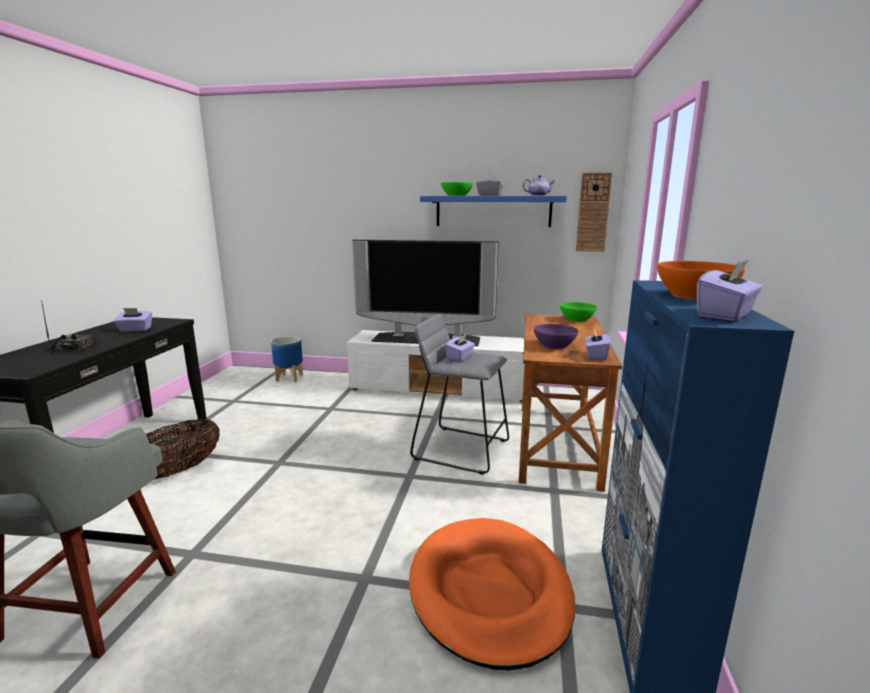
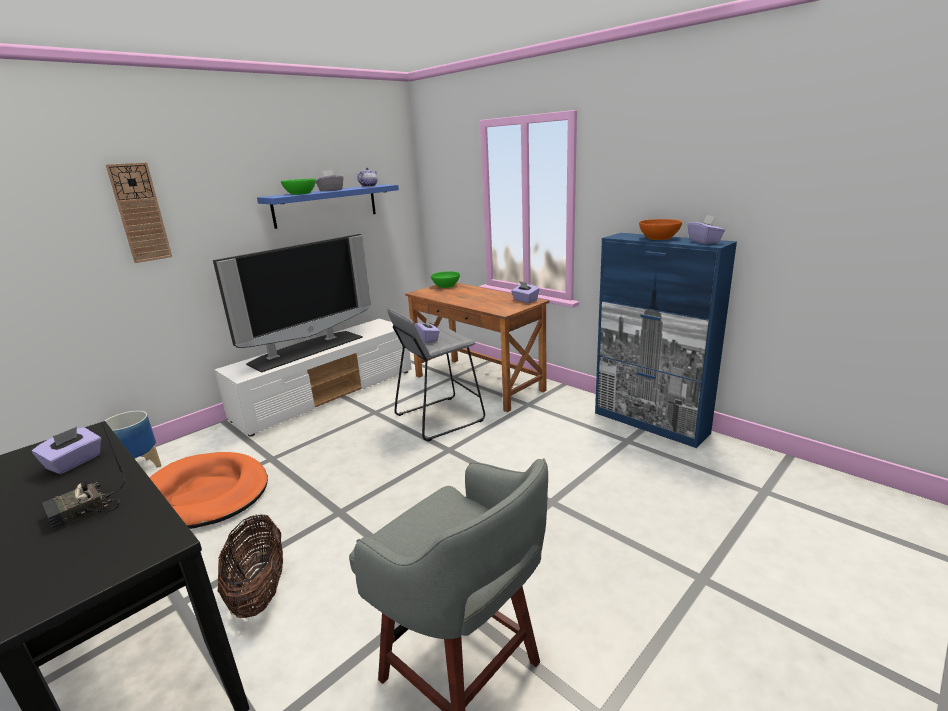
camera: 55 degrees left, 5 degrees up
radio [41,301,96,353] -> radio turned 75 degrees counterclockwise [42,422,125,530]
orange dog bed [409,518,575,671] -> orange dog bed moved to [149,452,268,529]
purple bowl [534,324,578,349] -> none
wall clock [576,172,613,252] -> wall clock moved to [106,162,172,263]

